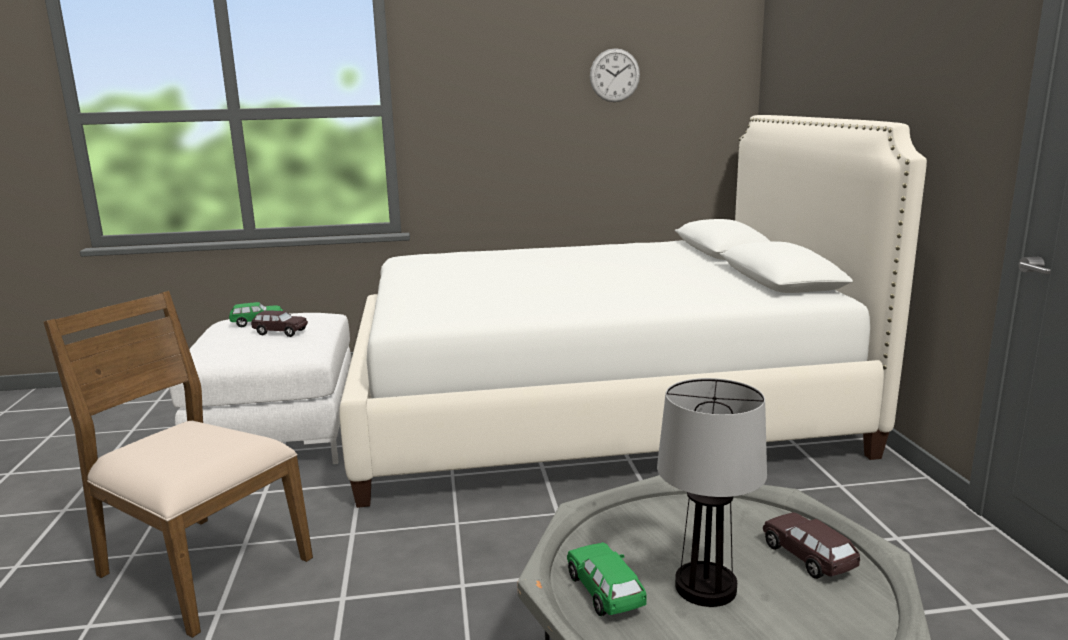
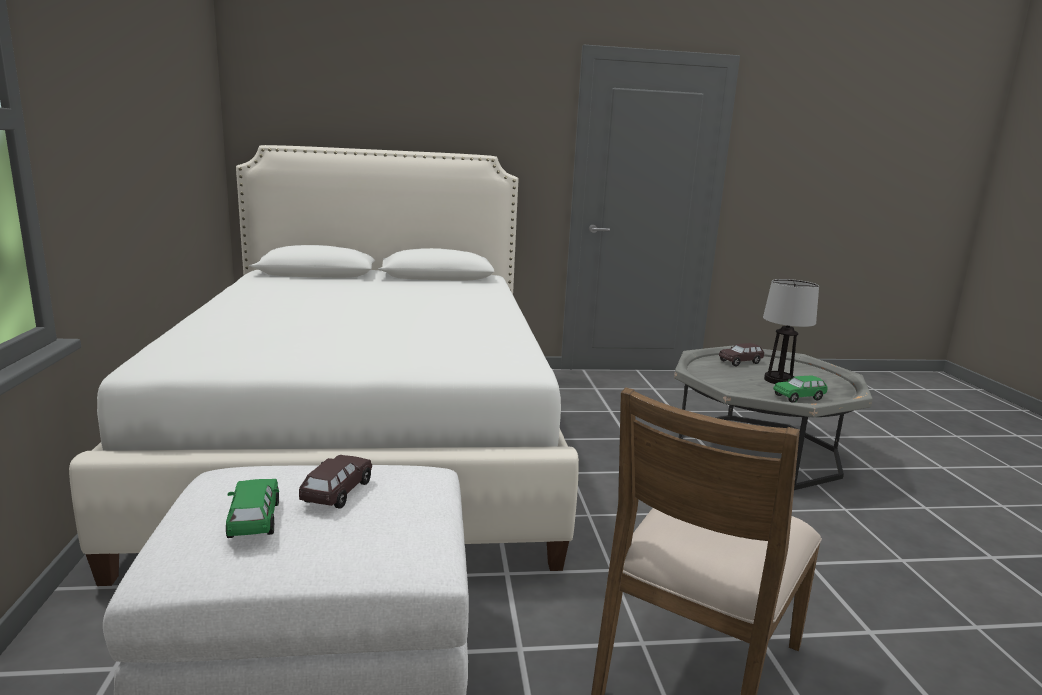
camera: 90 degrees left, 0 degrees up
wall clock [590,48,640,102] -> none

